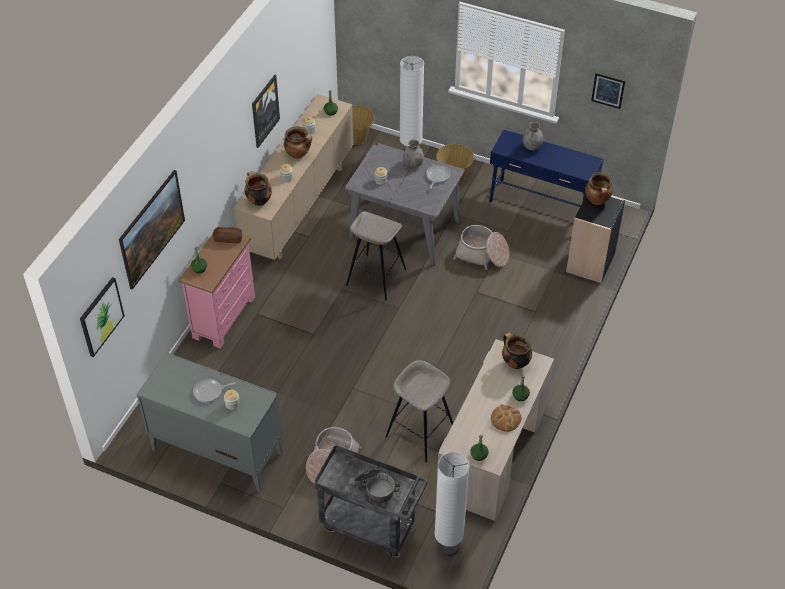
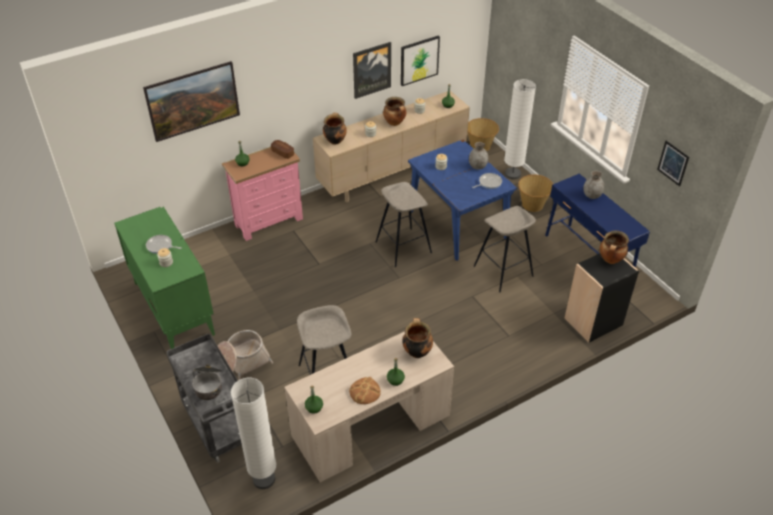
camera: 35 degrees right, 5 degrees down
picture [80,277,125,357] -> picture moved to [401,36,440,86]
grey cabinet [136,353,283,492] -> green cabinet [114,206,215,349]
grey dining table [344,142,465,266] -> blue dining table [408,139,517,261]
basket [453,225,509,270] -> grey stool [474,206,536,293]

